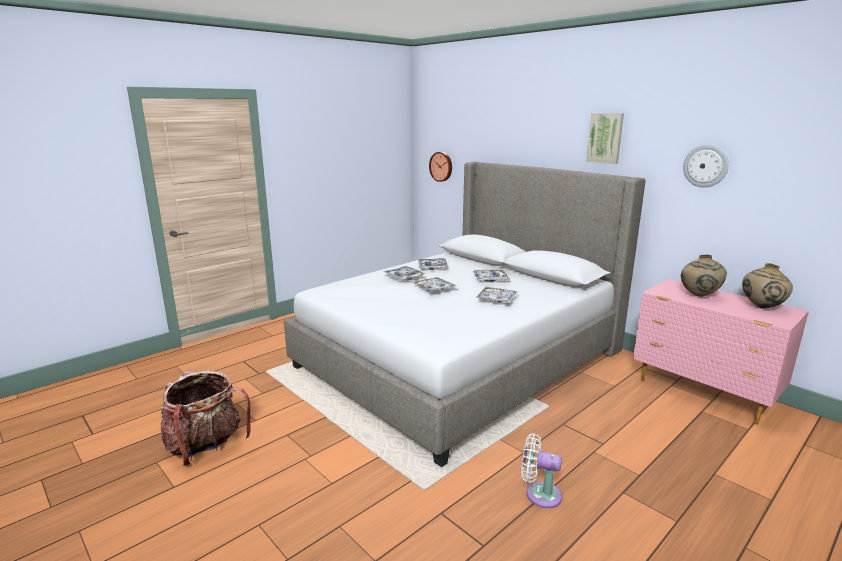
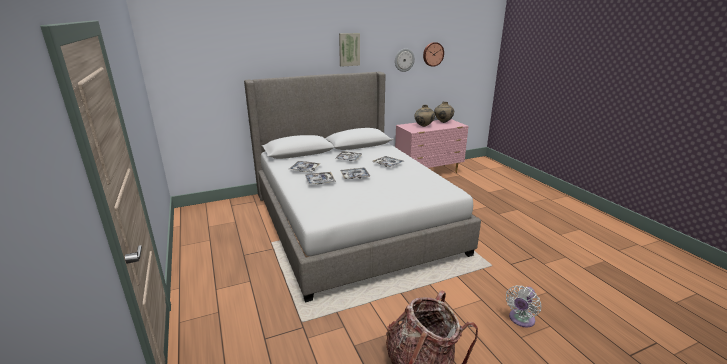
camera: 70 degrees left, 5 degrees up
wall clock [429,152,452,182] -> wall clock moved to [423,42,444,67]
white fan [521,433,562,508] -> white fan moved to [506,285,541,327]

